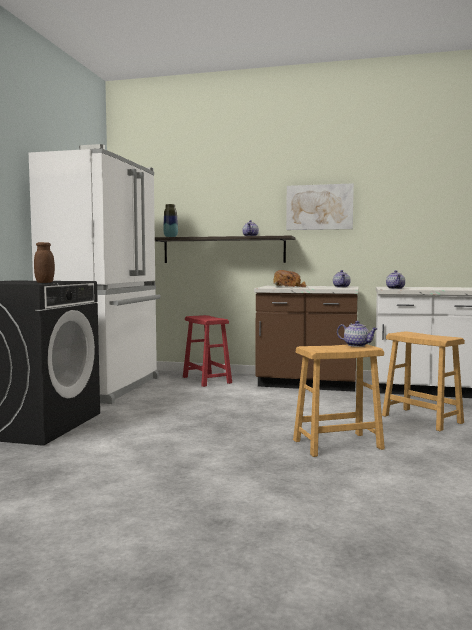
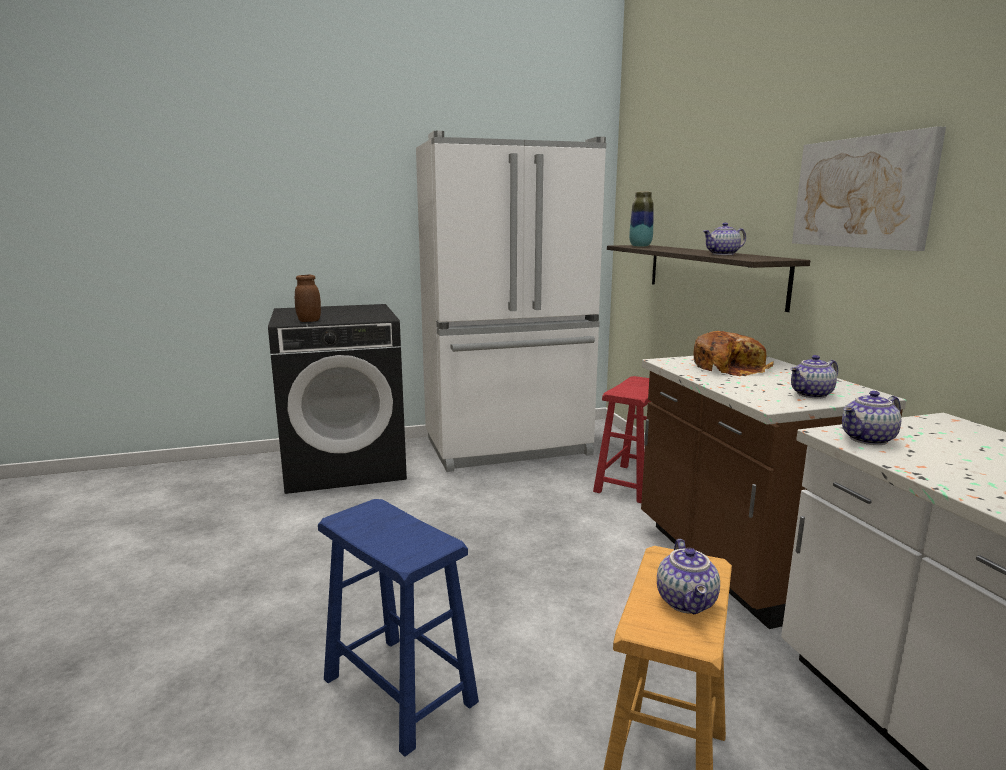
camera: 60 degrees right, 10 degrees up
brown stool [293,344,385,457] -> blue stool [318,499,479,756]
teapot [337,321,378,347] -> teapot moved to [657,539,720,614]

